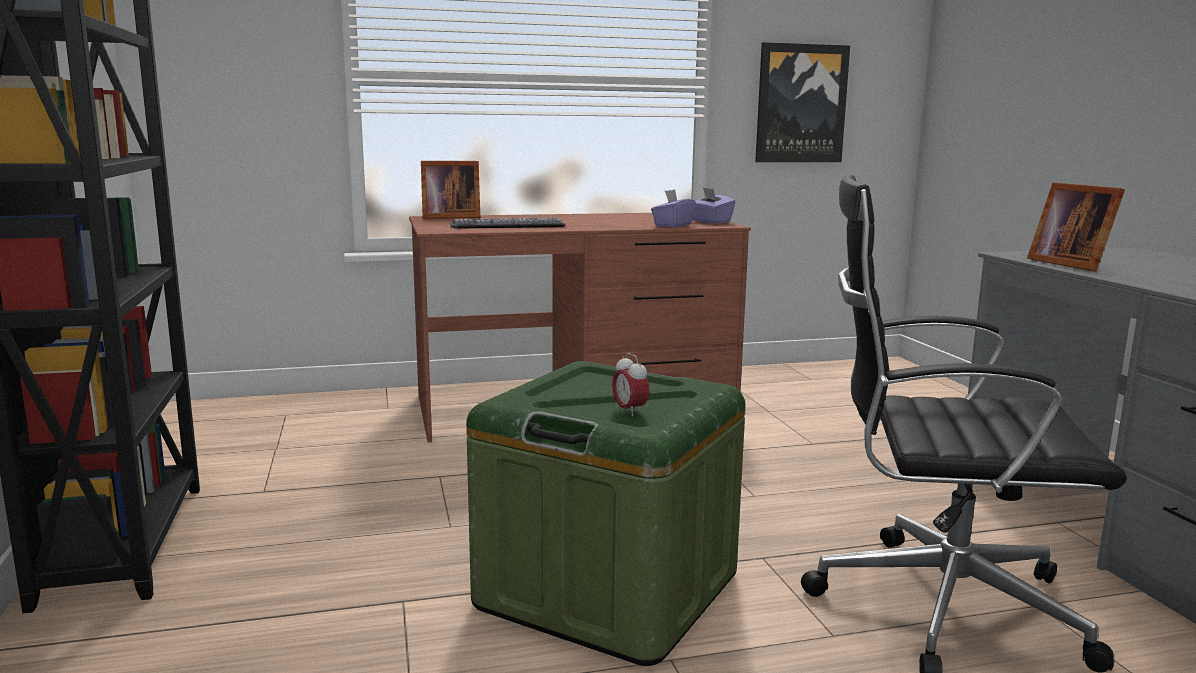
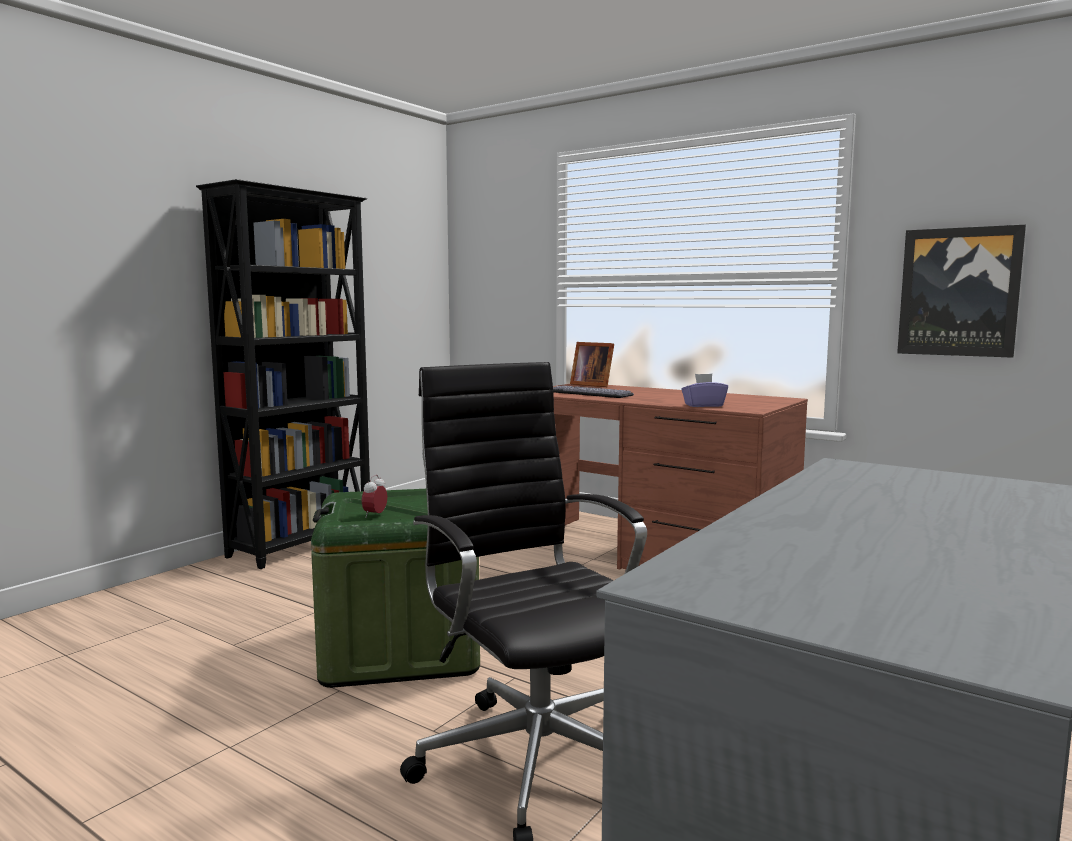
camera: 50 degrees right, 5 degrees down
purple tissue box [692,187,735,224] -> none
picture frame [1027,182,1125,272] -> none

